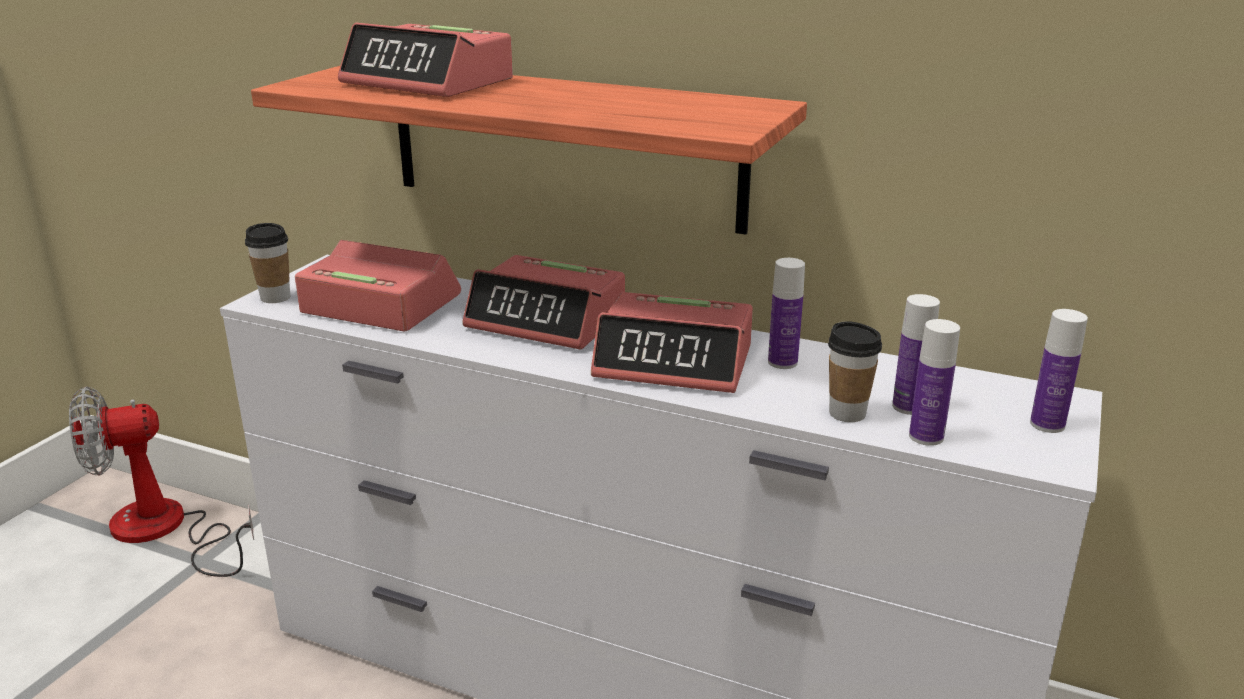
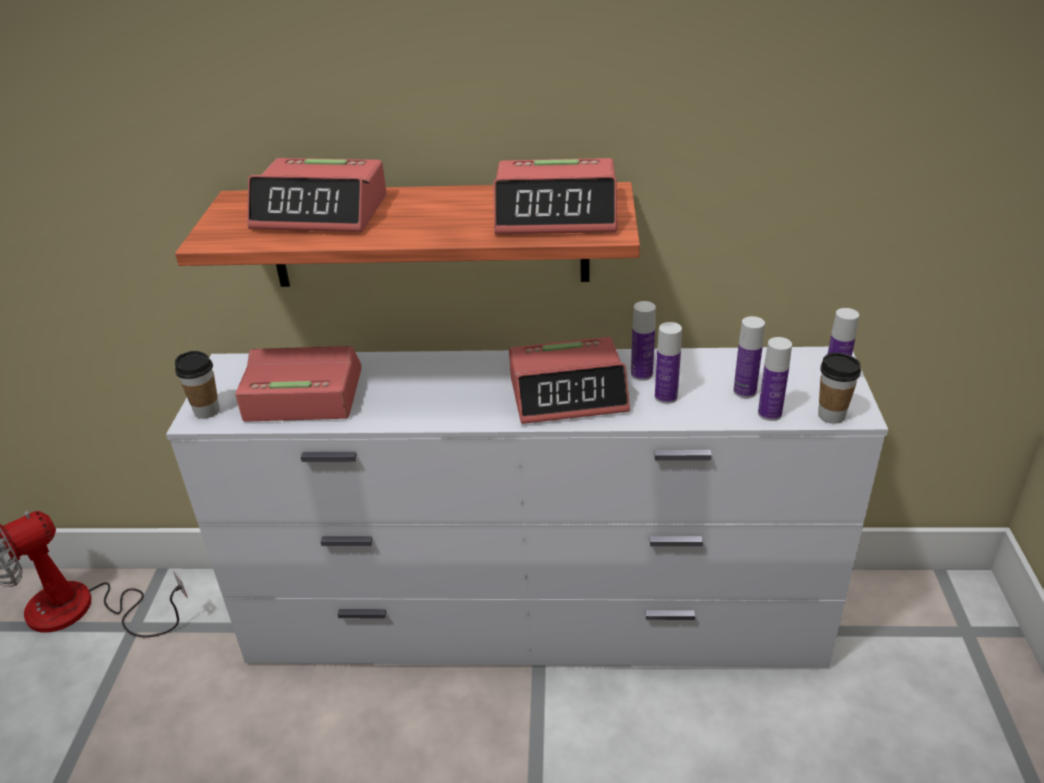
camera: 20 degrees left, 10 degrees up
alarm clock [462,255,625,349] -> alarm clock moved to [493,158,617,234]
cup [828,321,882,422] -> cup moved to [818,353,861,424]
none -> bottle [655,322,682,404]

